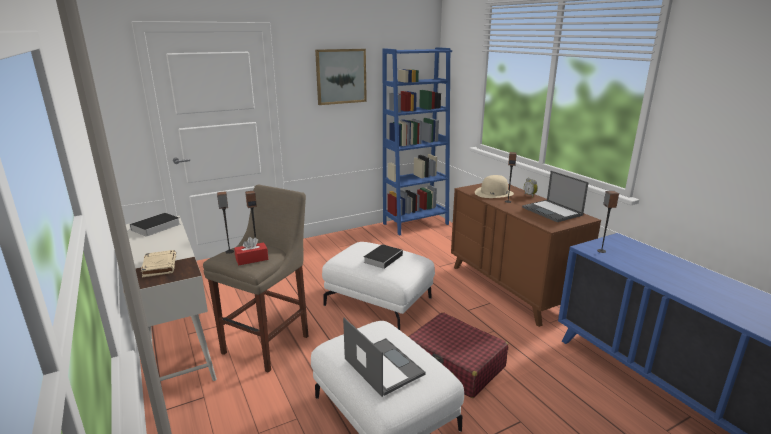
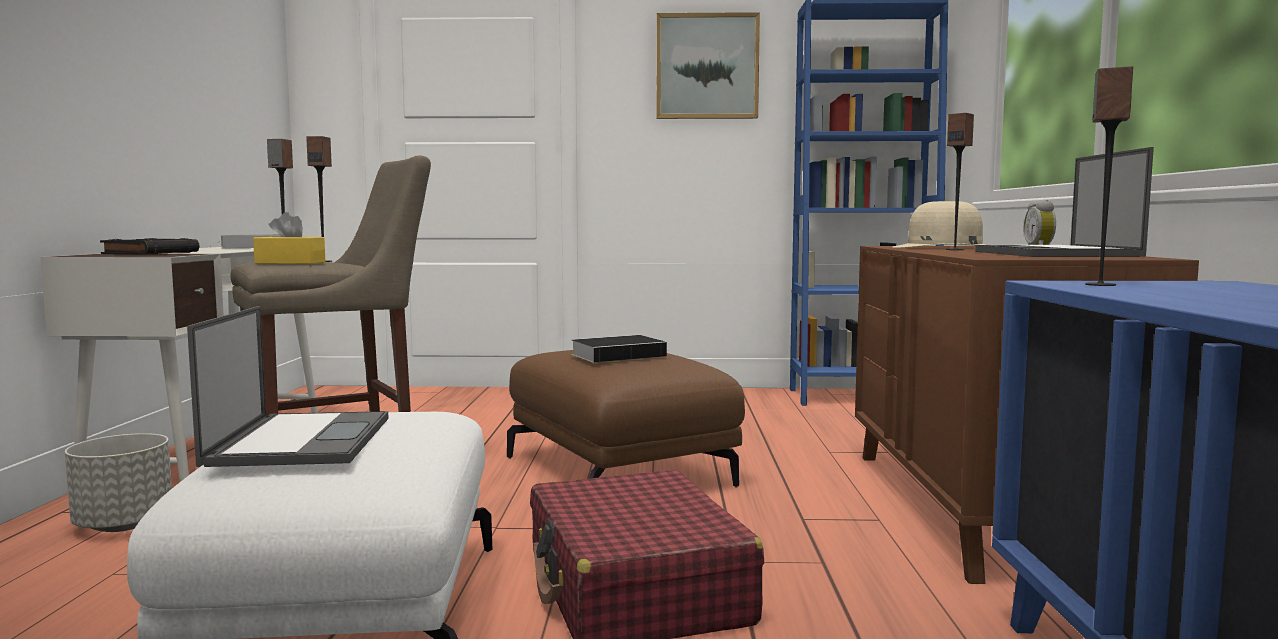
camera: 30 degrees right, 15 degrees down
beige book [141,250,176,277] -> black book [100,238,200,254]
red tissue box [234,237,268,265] -> yellow tissue box [253,212,326,264]
white ottoman [322,242,435,330] -> brown ottoman [507,350,745,488]
none -> grey planter [65,433,172,532]

